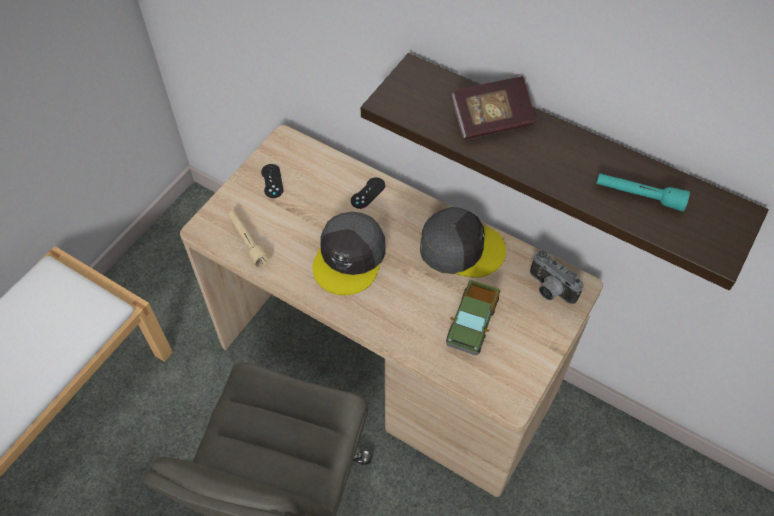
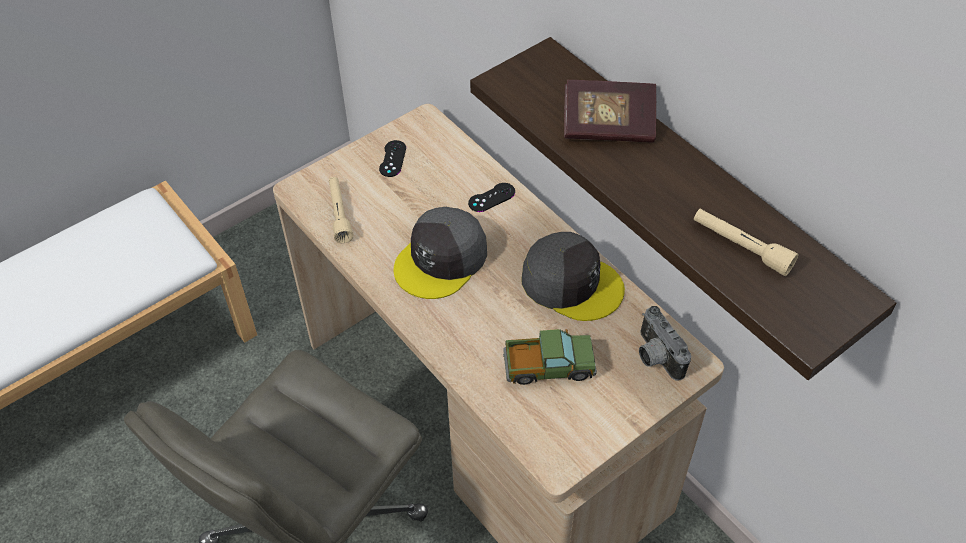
camera: 20 degrees right, 5 degrees down
toy truck [446,280,500,355] -> toy truck turned 135 degrees counterclockwise [503,329,597,385]
turquoise flashlight [596,173,690,211] -> beige flashlight [694,209,799,276]

